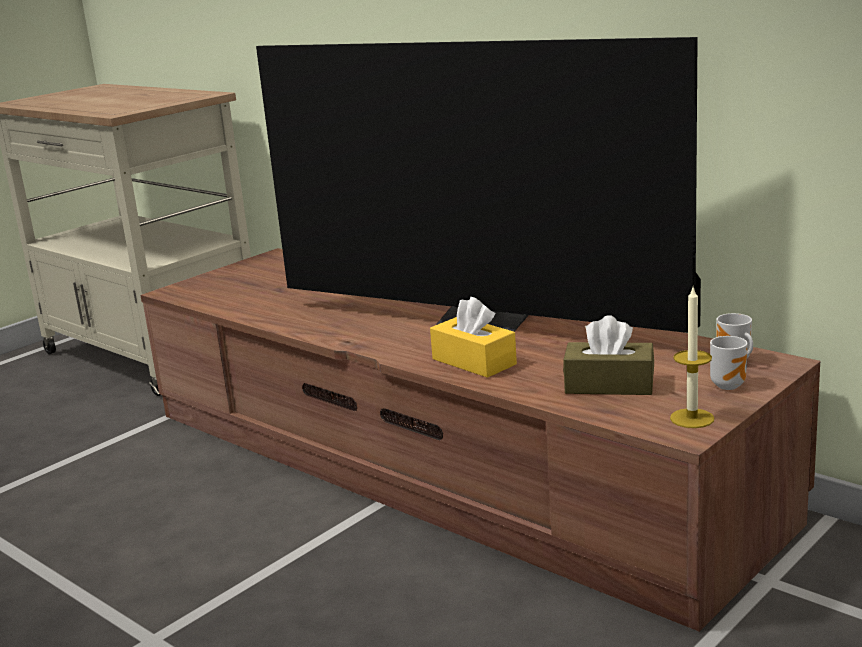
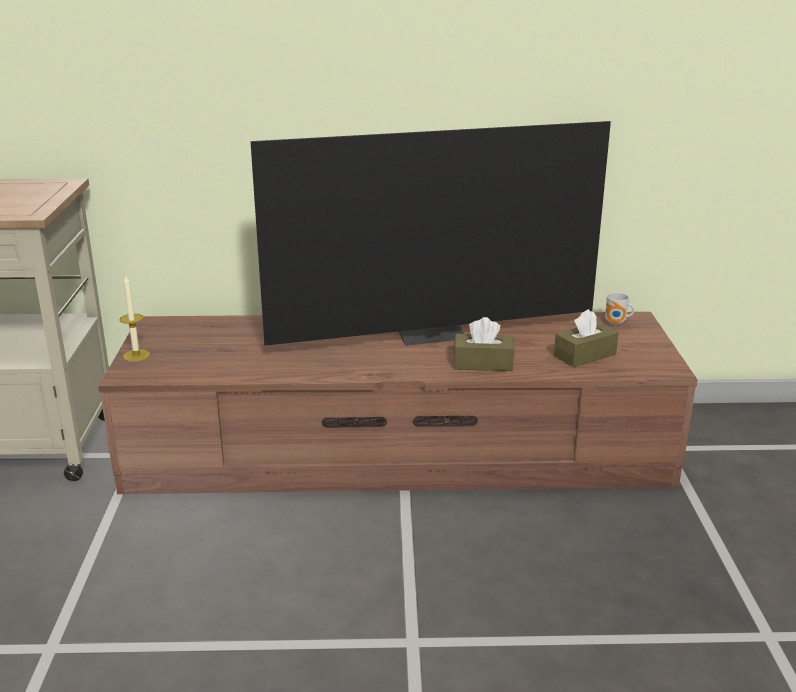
camera: 45 degrees left, 5 degrees up
yellow tissue box [430,297,517,378] -> brown tissue box [454,317,514,371]
candle [670,287,714,428] -> candle moved to [120,276,150,362]
mug [710,336,748,390] -> none

